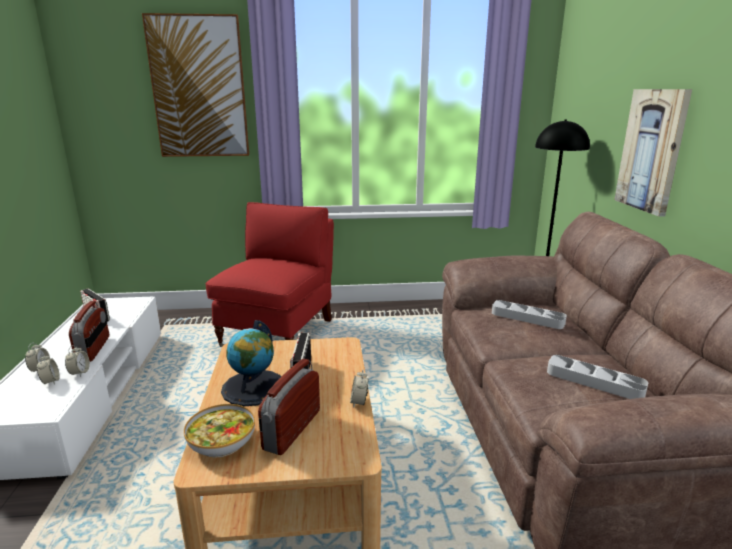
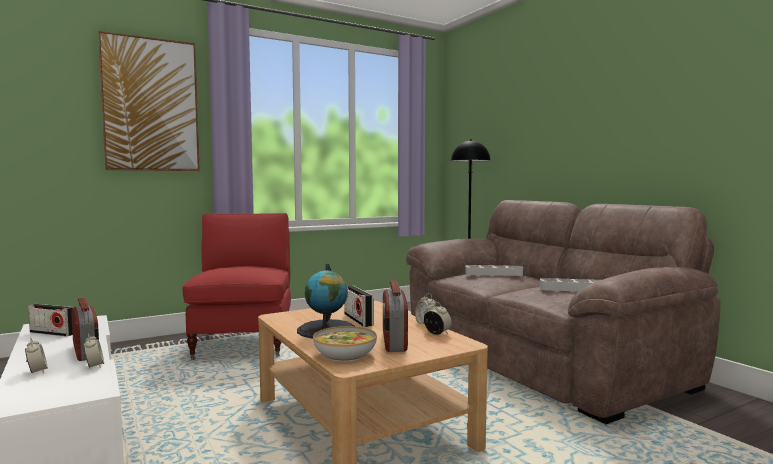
camera: 25 degrees left, 15 degrees down
alarm clock [37,354,60,385] -> alarm clock moved to [424,301,451,335]
picture [614,89,692,217] -> none

